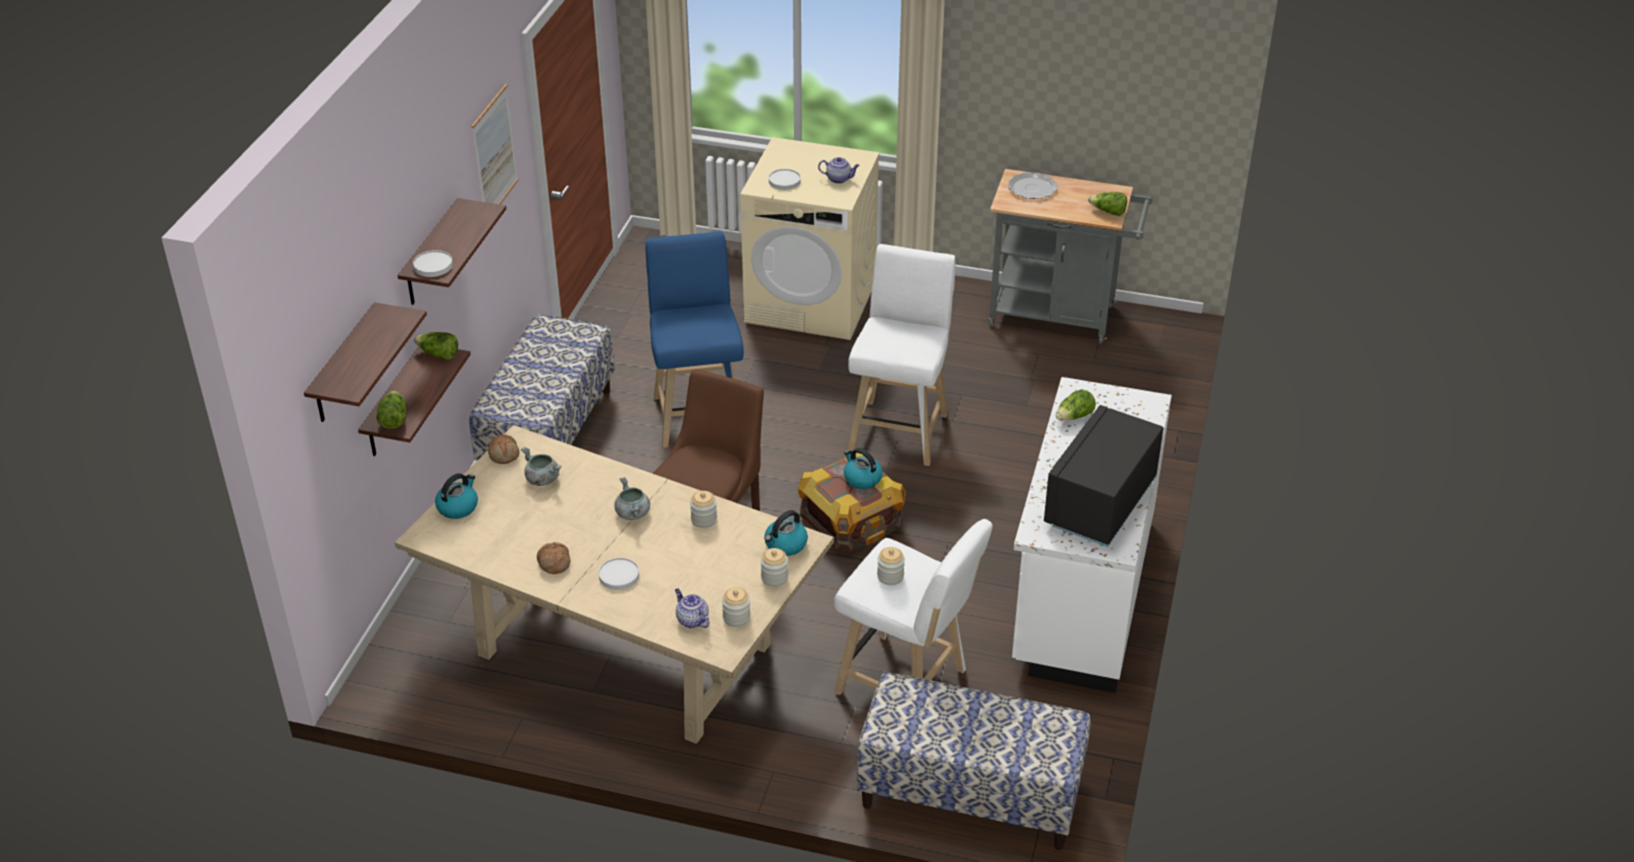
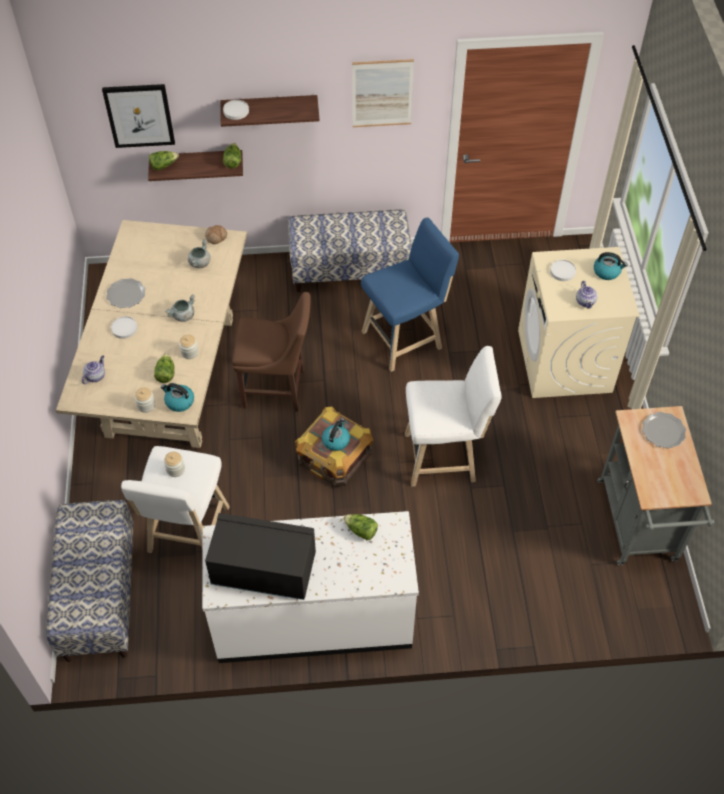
camera: 70 degrees right, 15 degrees up
shelf [304,302,427,422] -> picture [102,84,175,148]
kettle [435,473,478,519] -> kettle moved to [594,252,628,280]
bread [537,542,570,574] -> plate [106,278,145,308]
jar [722,587,751,627] -> none
lettuce [1088,192,1127,216] -> lettuce moved to [154,353,174,383]

